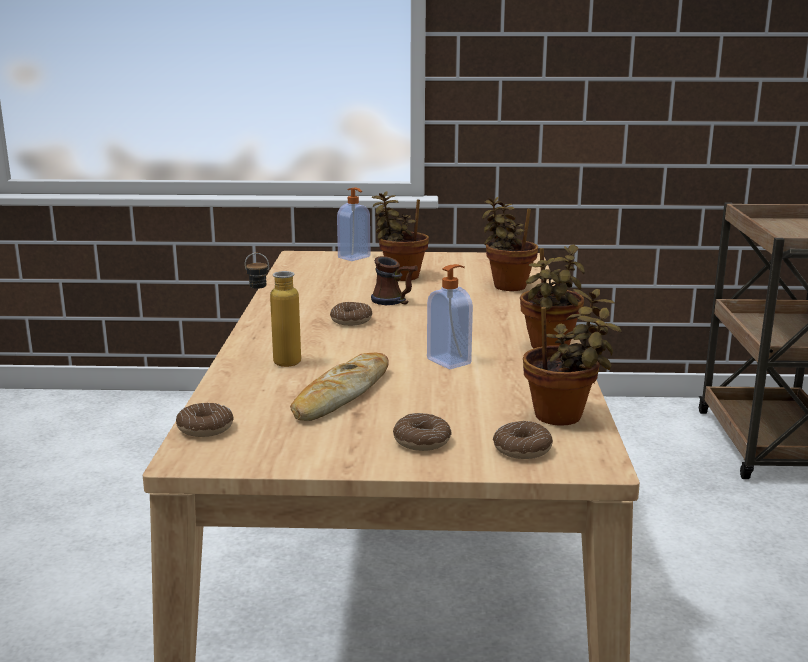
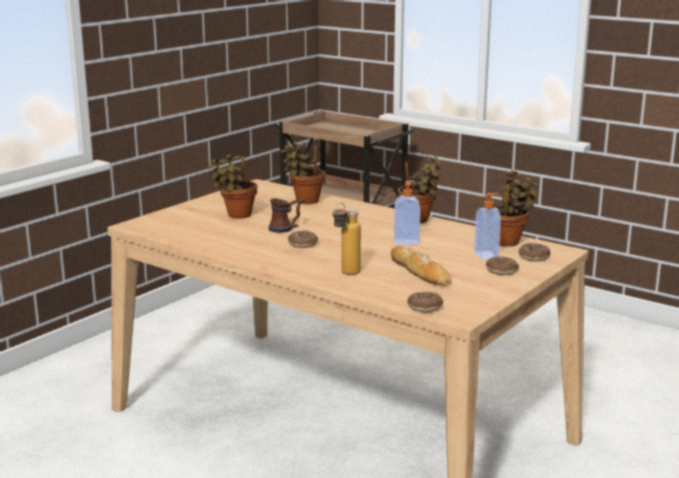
camera: 55 degrees left, 0 degrees up
soap dispenser [337,187,370,261] -> soap dispenser moved to [474,193,501,260]

